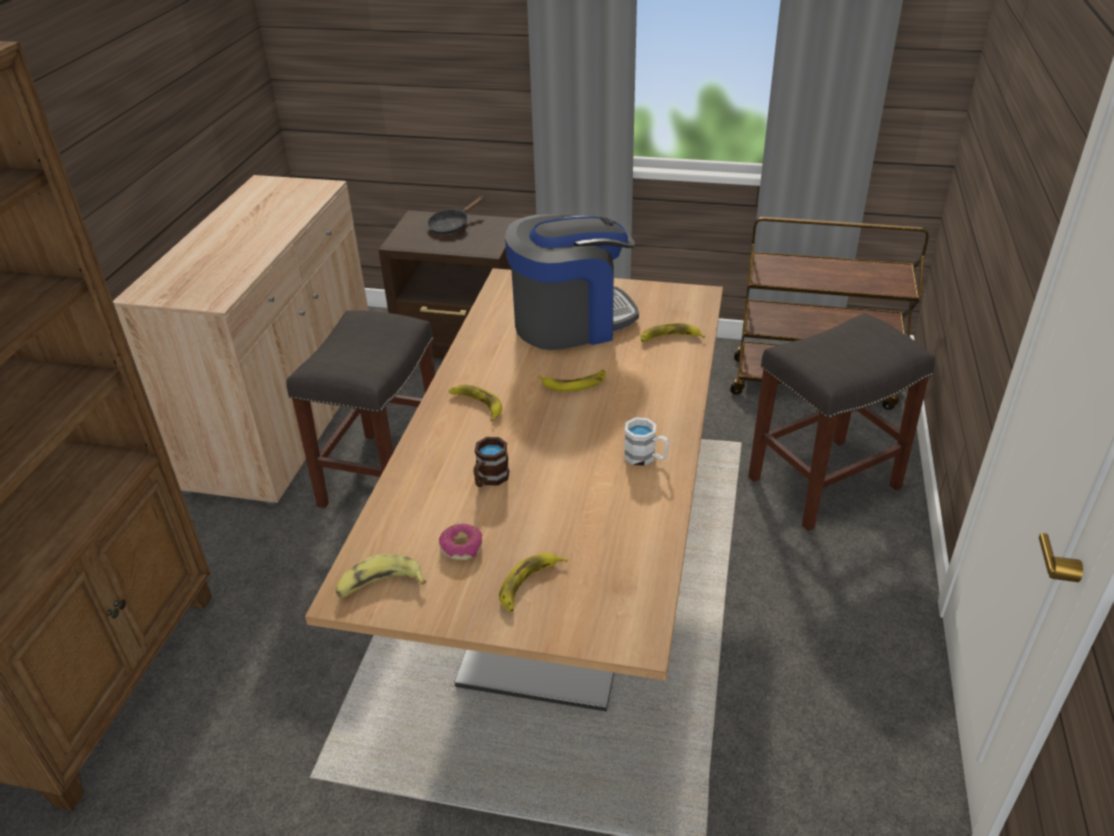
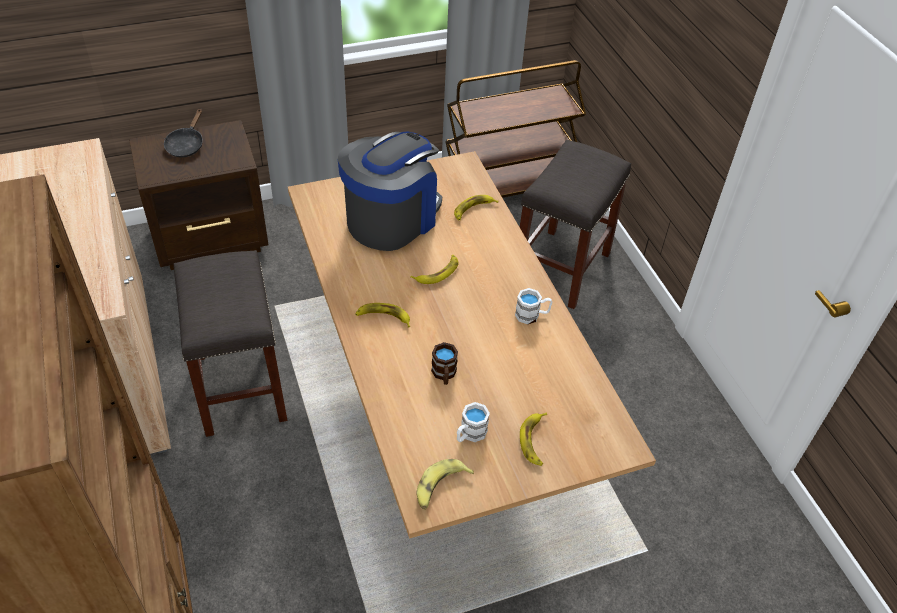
camera: 35 degrees left, 10 degrees up
donut [439,524,482,560] -> white mug [457,402,490,442]

